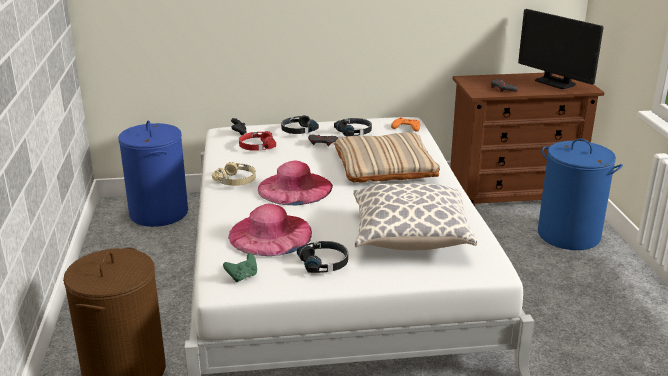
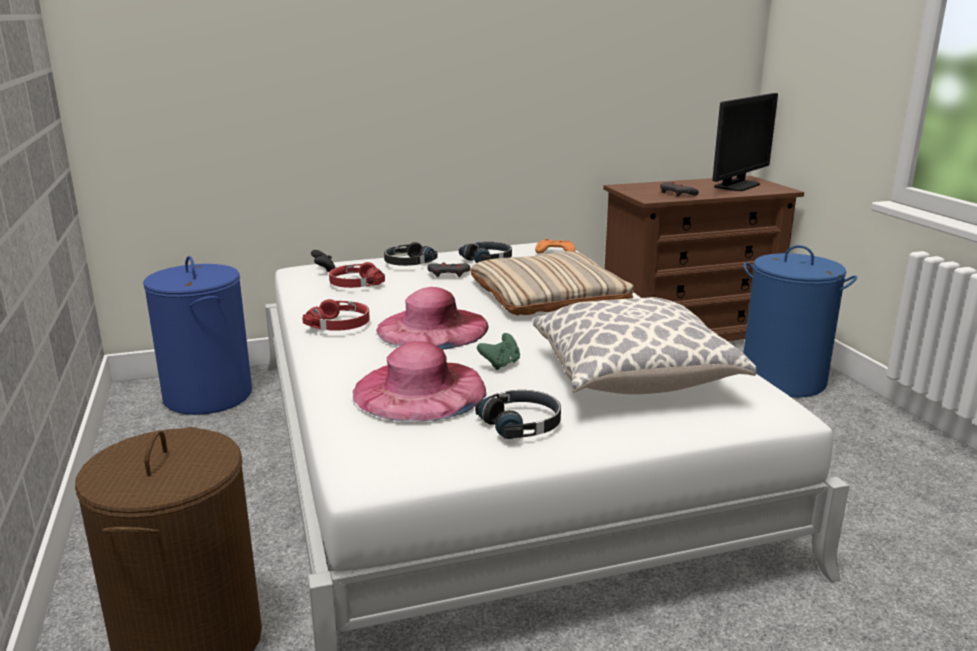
camera: 10 degrees left, 5 degrees down
beige headphones [212,162,256,186] -> red headphones [302,299,370,331]
green game controller [223,253,257,282] -> green game controller moved to [477,333,520,370]
monitor [518,9,604,89] -> monitor turned 90 degrees counterclockwise [712,93,778,191]

